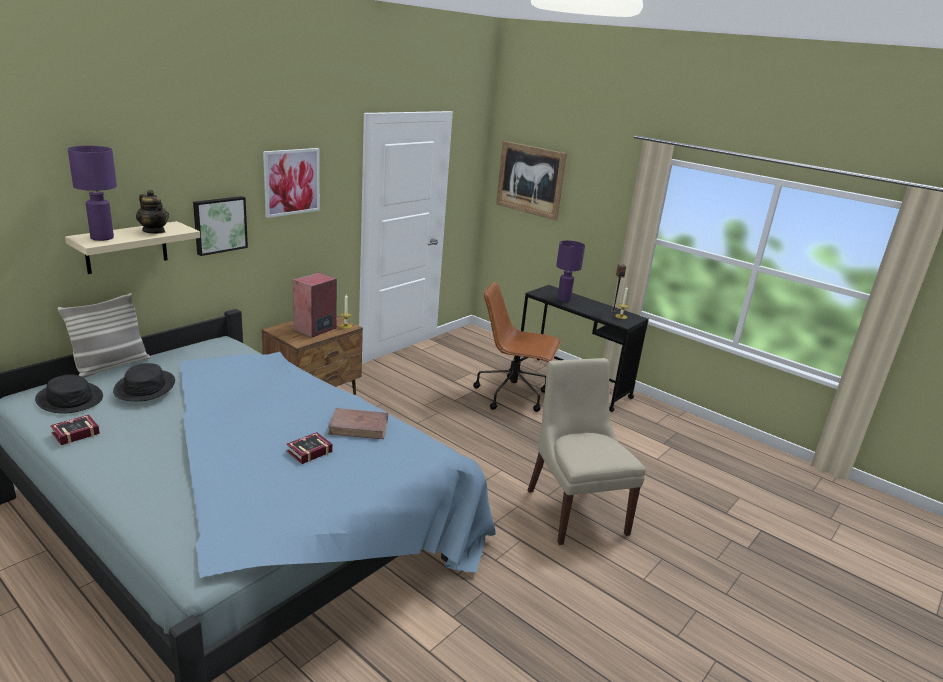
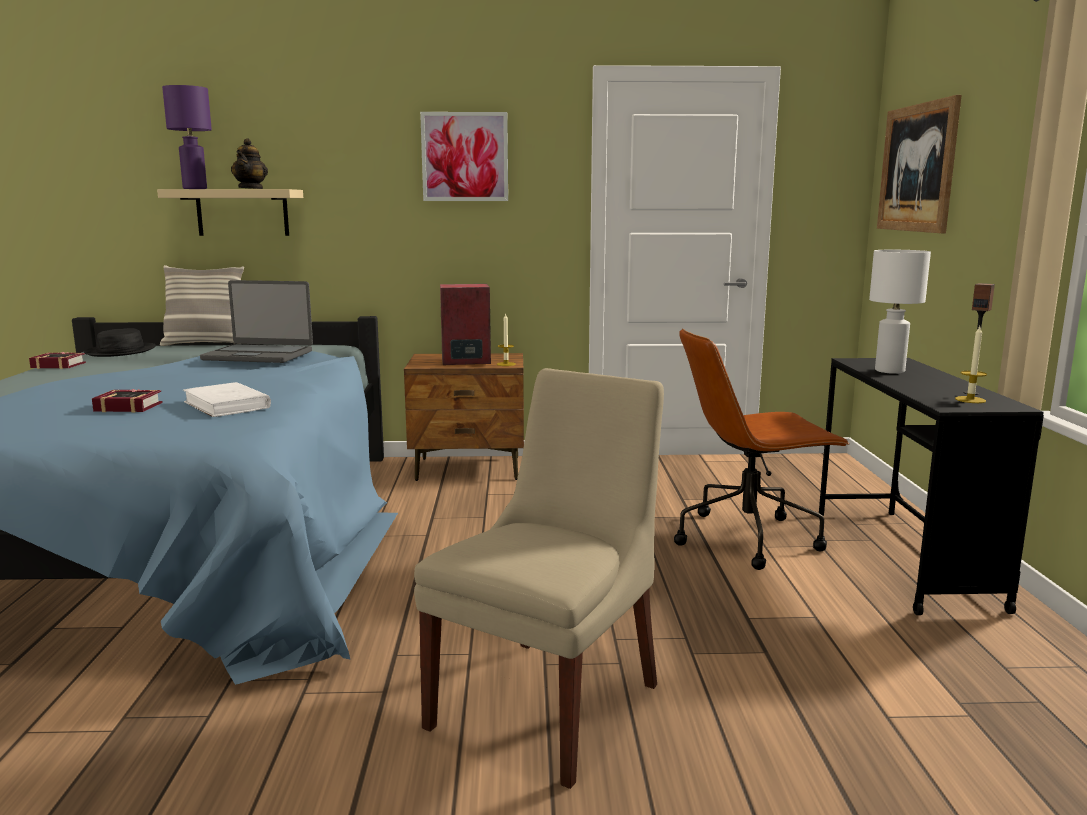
camera: 50 degrees right, 10 degrees down
black hat [113,363,175,401] -> none
picture [193,196,248,256] -> none
brown book [328,408,388,439] -> white book [183,382,271,417]
brown office chair [473,282,561,412] -> brown office chair turned 75 degrees counterclockwise [674,328,850,570]
purple table lamp [556,240,585,302] -> white table lamp [869,250,931,374]
none -> laptop [200,280,313,363]

